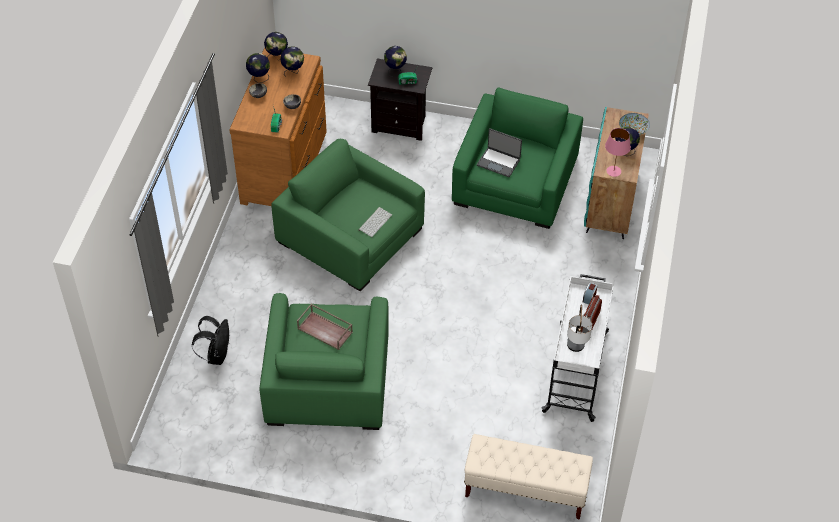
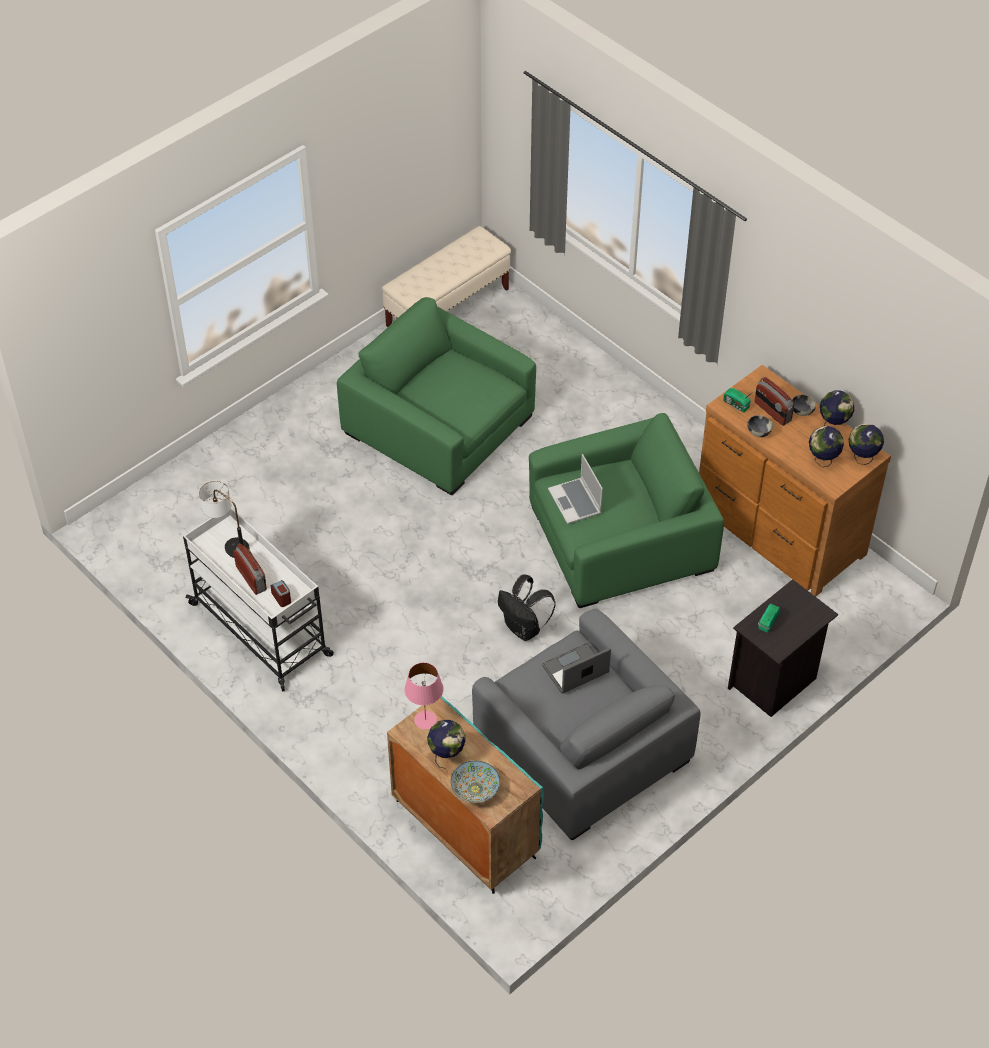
camera: 125 degrees right, 0 degrees up
black backpack [192,316,230,365] -> black backpack moved to [498,574,556,641]
brown tray [297,304,353,350] -> none
keyboard [358,207,392,237] -> laptop [548,454,603,524]
globe [384,46,407,77] -> none
green armchair [452,88,583,229] -> grey armchair [472,609,701,840]
beige bench [464,434,593,520] -> beige bench moved to [382,226,511,327]
none -> radio [755,377,794,426]

